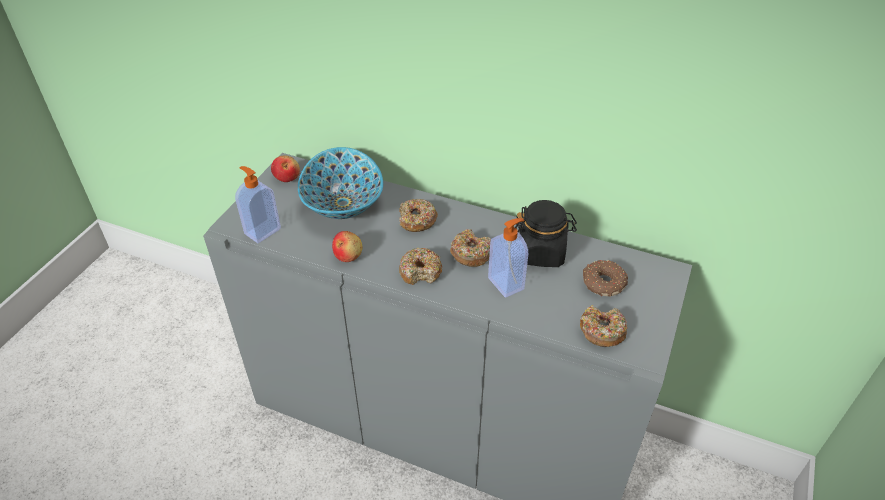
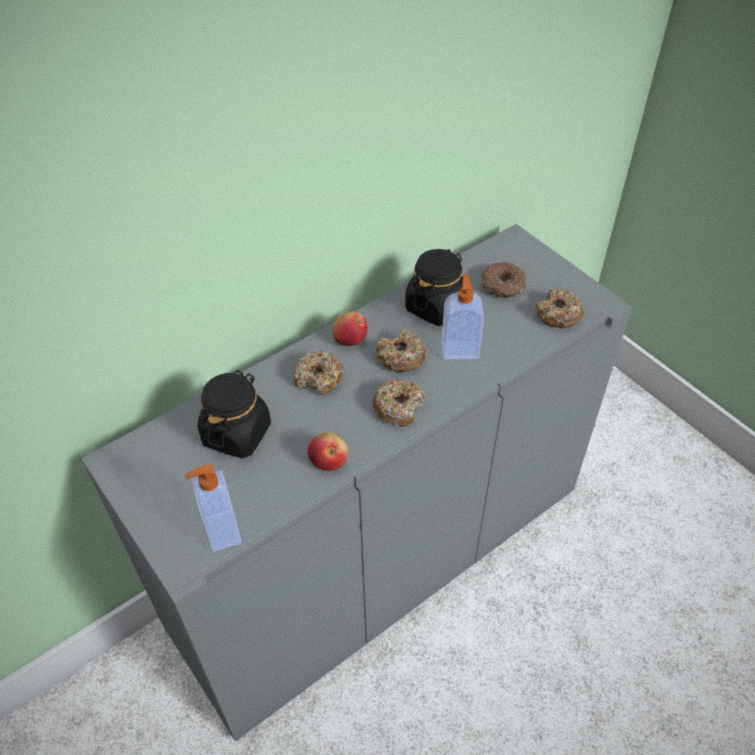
camera: 60 degrees left, 5 degrees up
apple [271,156,300,182] -> apple moved to [333,312,368,346]
bowl [298,147,383,219] -> black jar [198,370,271,458]

